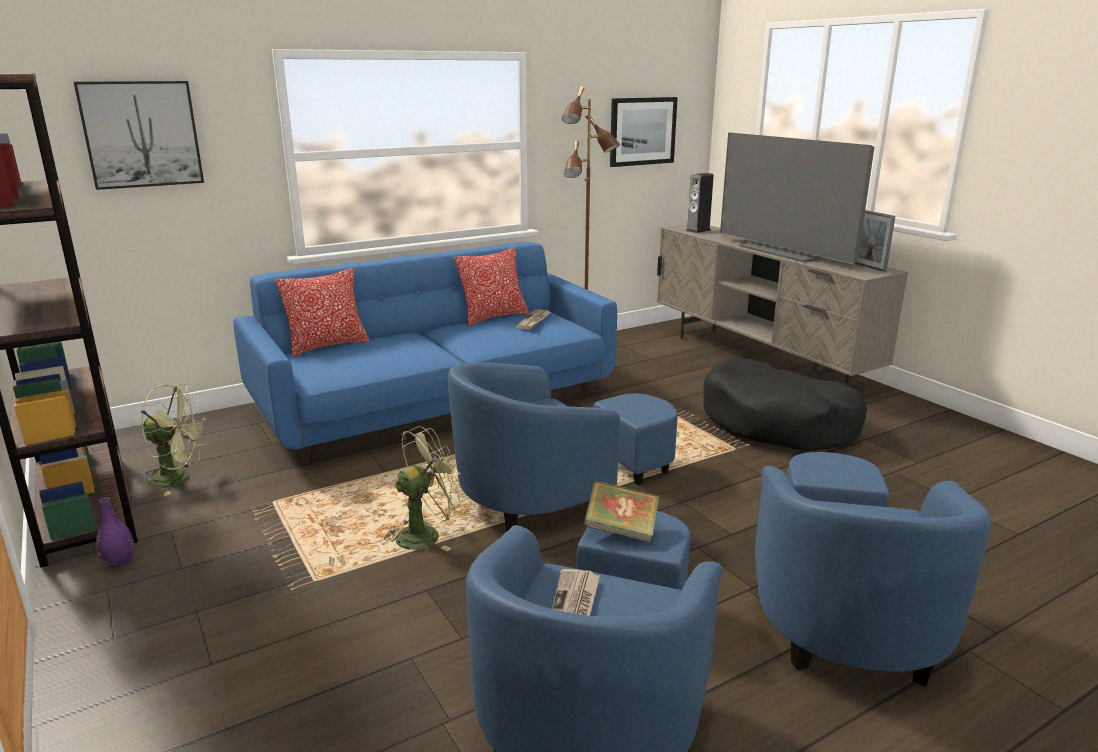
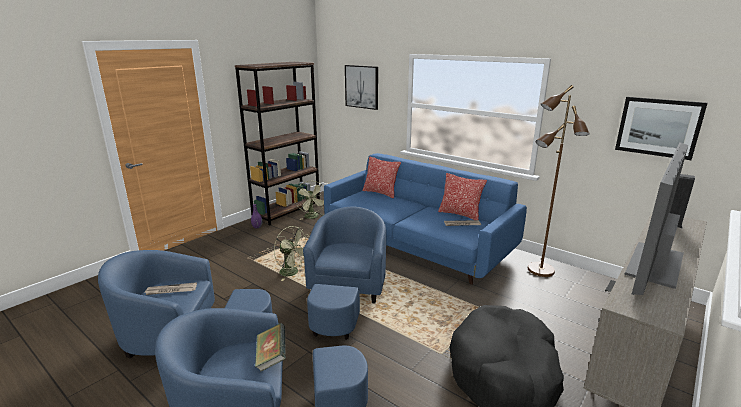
camera: 70 degrees right, 0 degrees up
blue armchair [448,363,678,532] -> blue armchair turned 60 degrees clockwise [303,207,386,340]
book [583,480,659,542] -> book moved to [255,323,286,372]
picture frame [854,210,895,272] -> none

